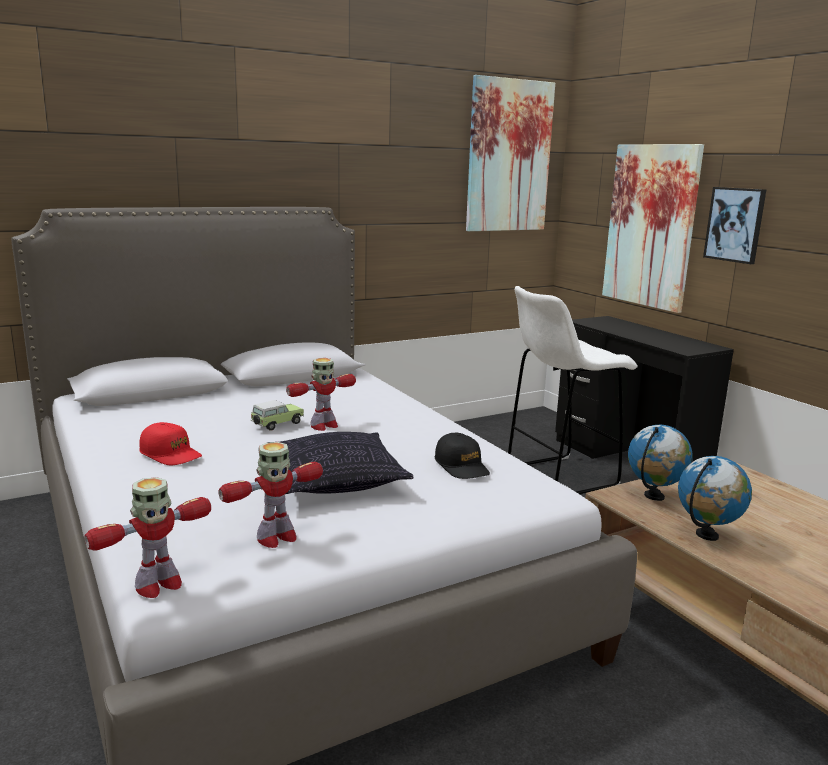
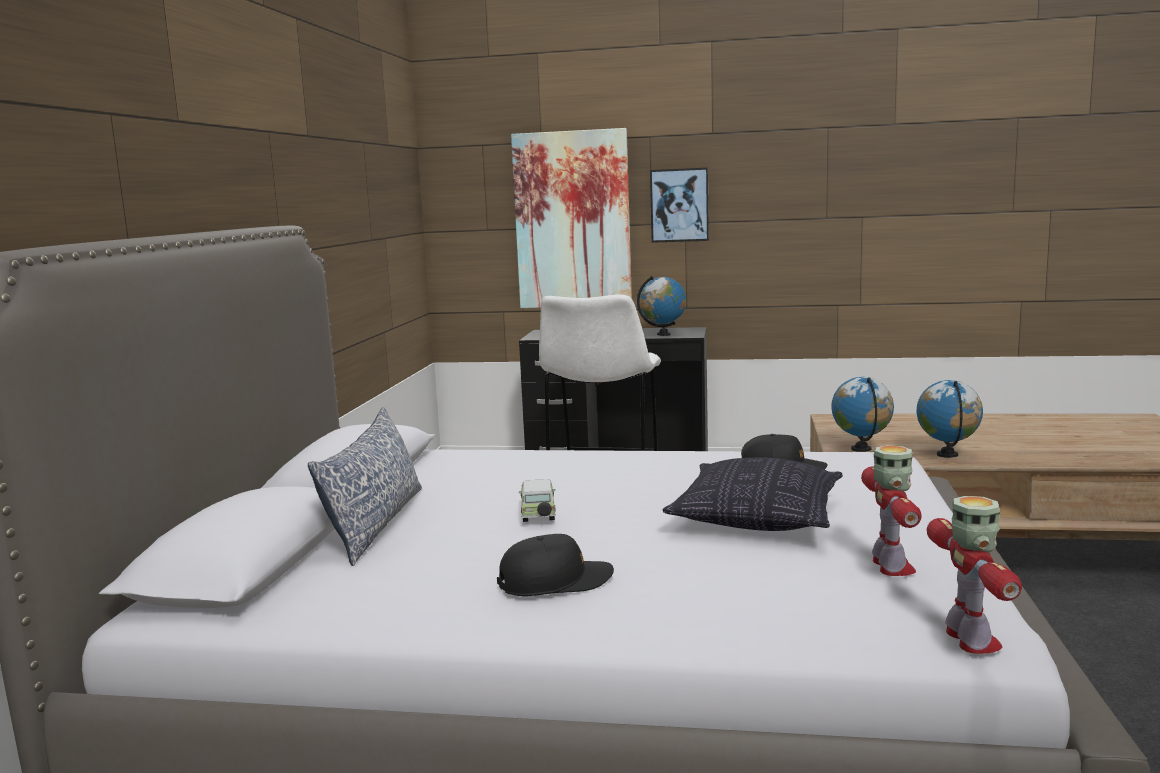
camera: 50 degrees left, 5 degrees down
red cap [139,422,202,465] -> black cap [497,534,614,596]
toy robot [286,358,356,431] -> none
picture [466,75,555,231] -> none
none -> pillow [308,407,422,566]
none -> globe [637,276,686,336]

